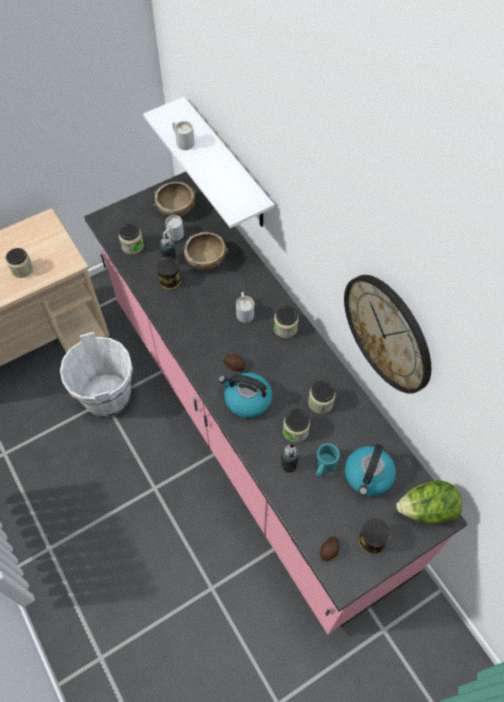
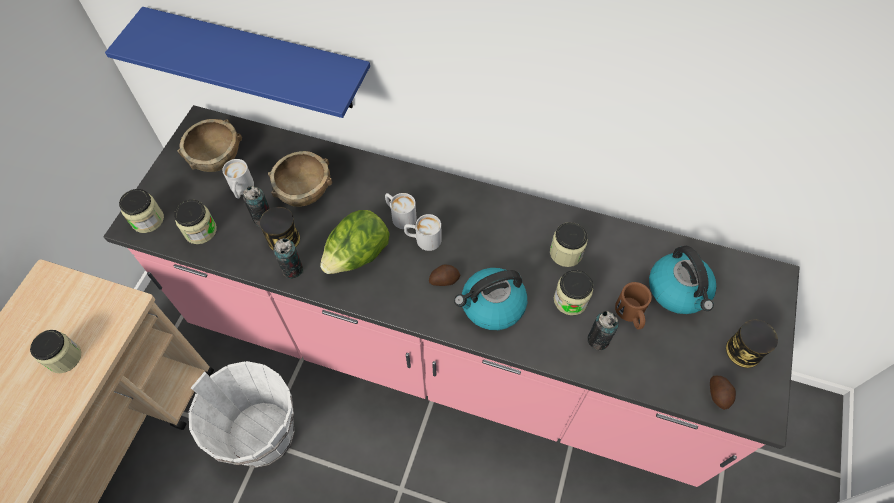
camera: 40 degrees left, 0 degrees up
white shelf [143,97,274,228] -> blue shelf [105,7,370,118]
white mug [172,121,195,150] -> white mug moved to [404,214,442,251]
jar [274,306,299,338] -> jar moved to [119,189,164,233]
turquoise mug [315,443,340,477] -> brown mug [615,282,652,329]
wall clock [344,275,431,394] -> none
lettuce [396,480,462,525] -> lettuce moved to [320,210,390,274]
none -> can [274,238,303,279]

